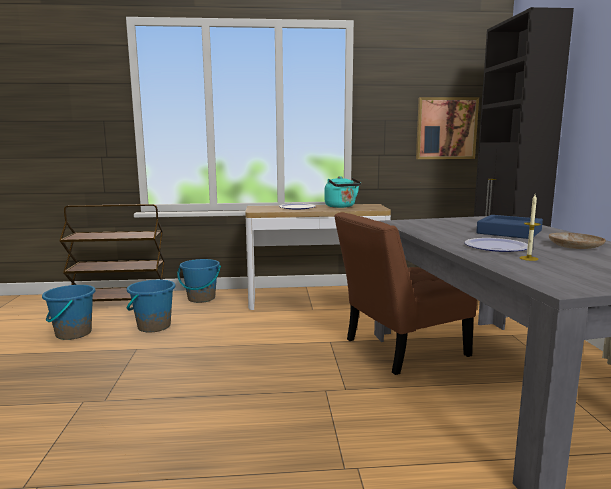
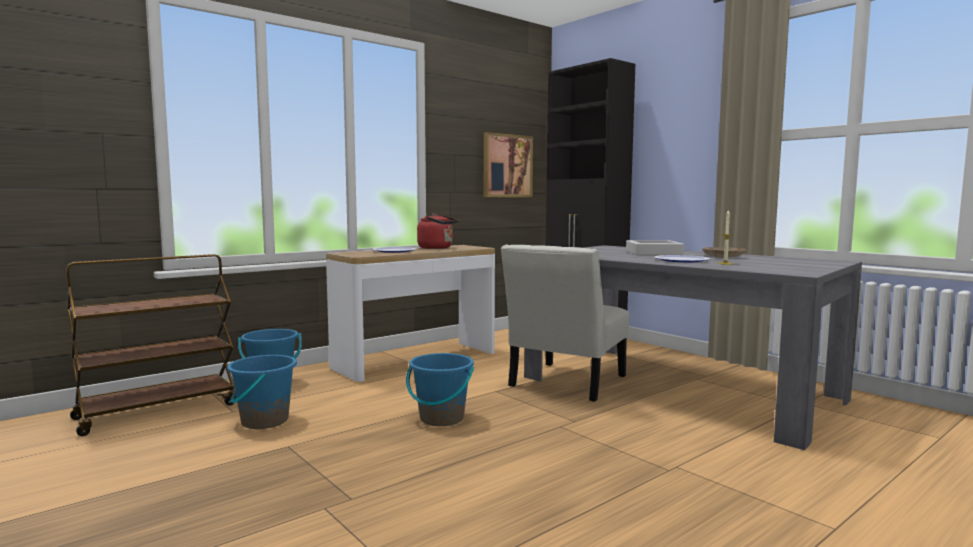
camera: 35 degrees left, 5 degrees down
blue bucket [42,285,96,340] -> blue bucket moved to [406,353,474,426]
turquoise kettle [325,176,361,208] -> red kettle [417,214,459,249]
brown chair [334,212,477,375] -> white chair [501,245,629,402]
blue tray [476,215,543,239] -> grey tray [626,240,684,255]

